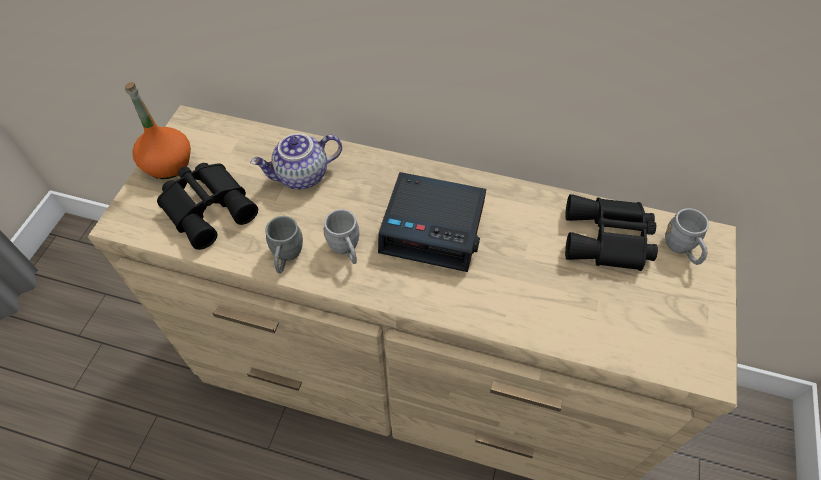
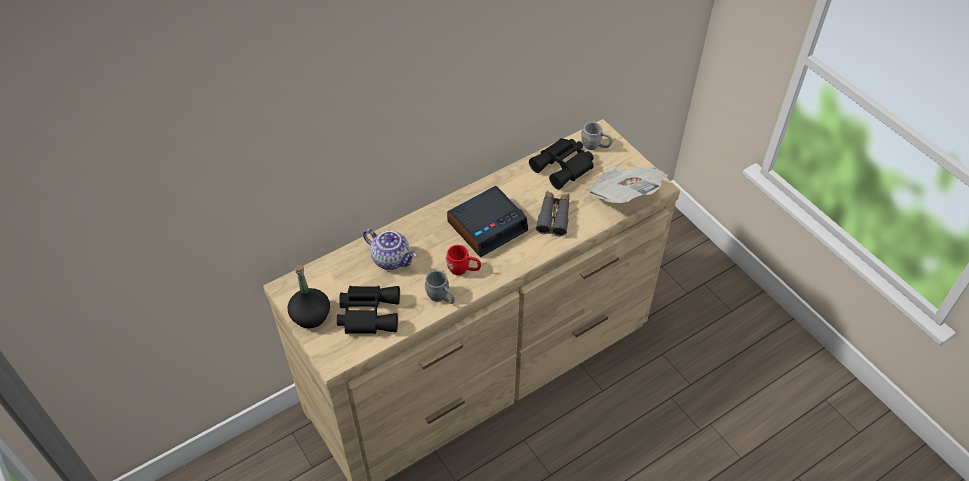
camera: 50 degrees left, 5 degrees down
orange bottle [125,82,191,179] -> black bottle [288,265,330,329]
teapot [250,133,342,189] -> teapot turned 75 degrees counterclockwise [363,229,416,270]
grey mug [323,209,359,264] -> red mug [446,245,481,275]
none -> grey binoculars [536,191,570,236]
none -> newspaper [586,167,667,203]

